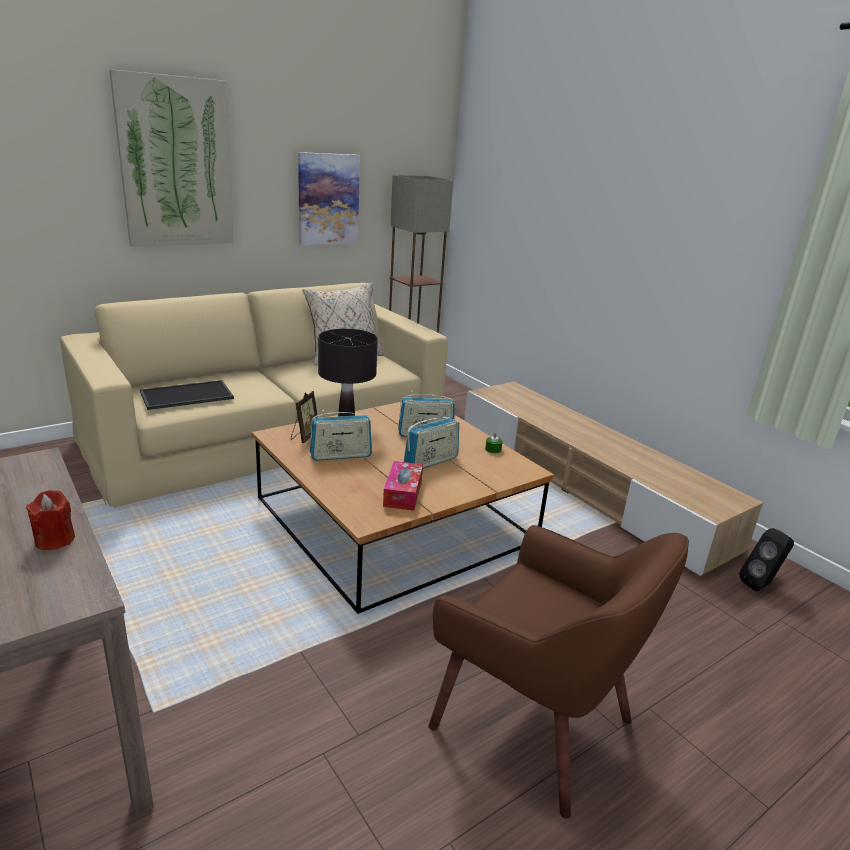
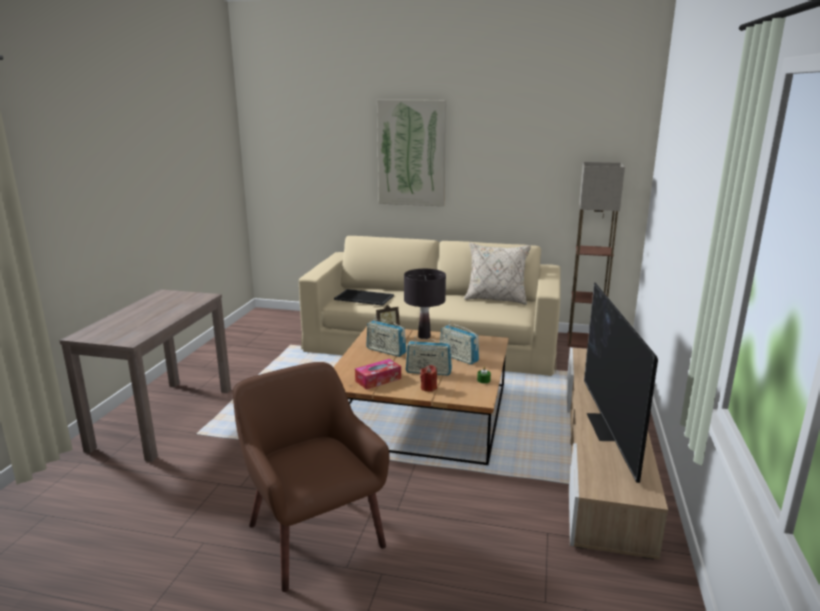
camera: 50 degrees right, 5 degrees down
red candle [26,490,75,550] -> red candle moved to [420,365,437,392]
picture [298,152,360,245] -> none
brown armchair [429,525,689,819] -> brown armchair turned 150 degrees clockwise [233,362,390,592]
black speaker [740,528,794,591] -> none
none -> television [584,283,658,483]

